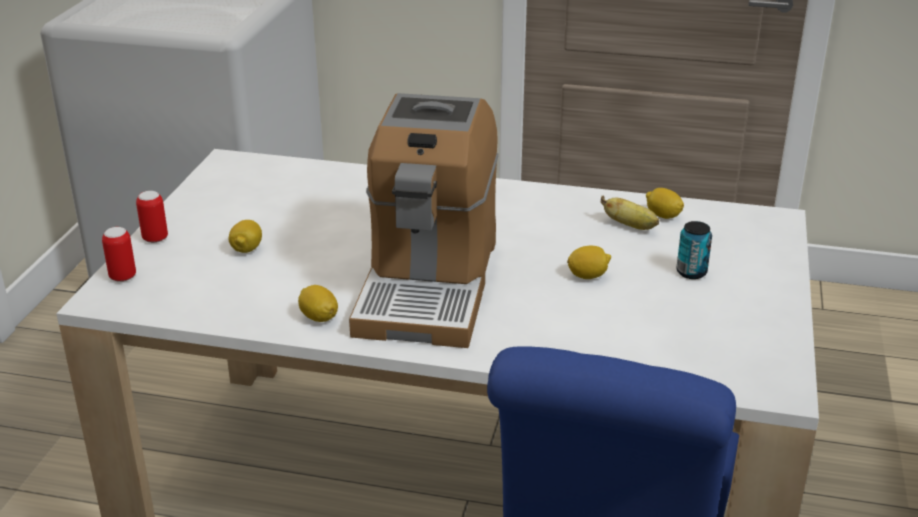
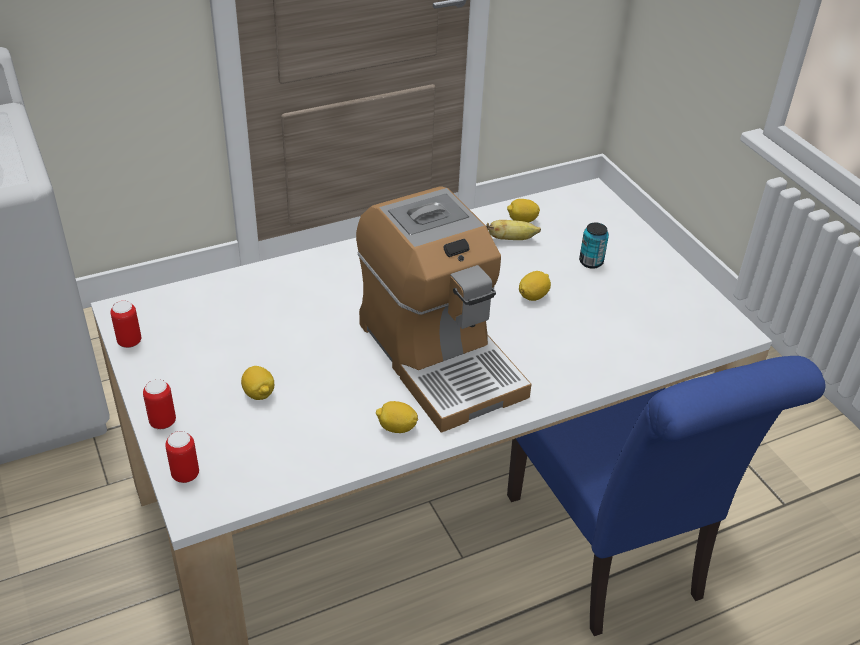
camera: 40 degrees left, 10 degrees up
none -> can [111,301,141,348]

